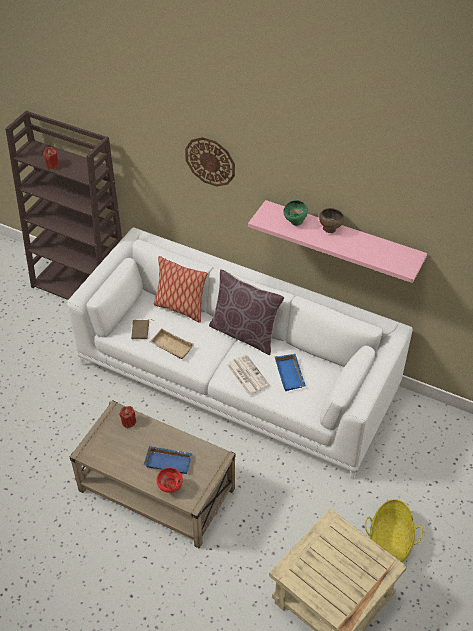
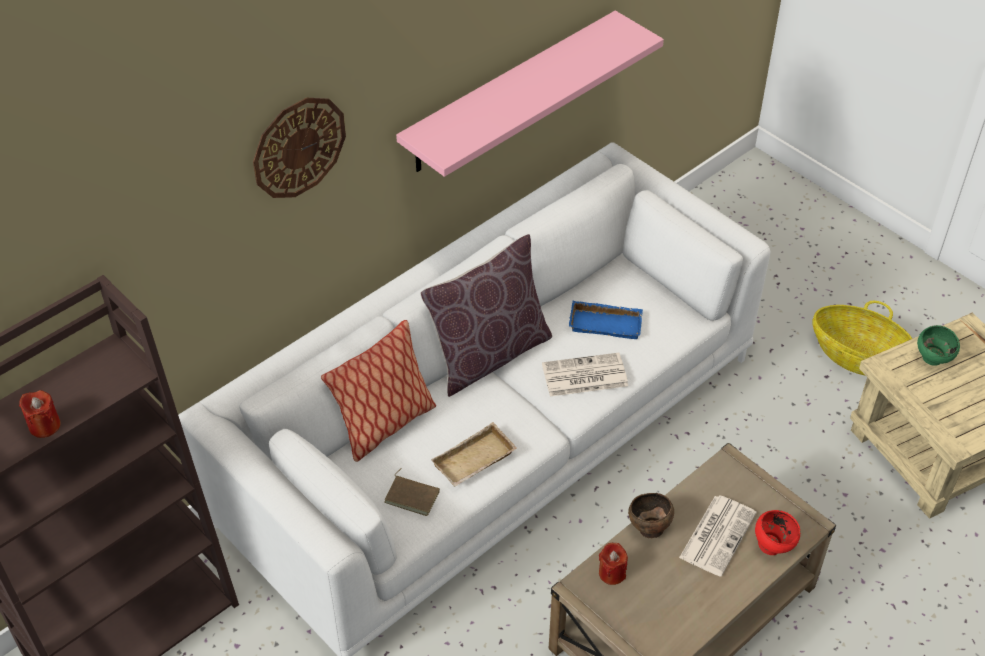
camera: 70 degrees left, 0 degrees up
blue tray [144,446,193,474] -> newspaper [679,495,757,576]
green bowl [283,200,308,226] -> green bowl moved to [917,325,960,366]
brown bowl [319,208,344,233] -> brown bowl moved to [628,493,674,538]

